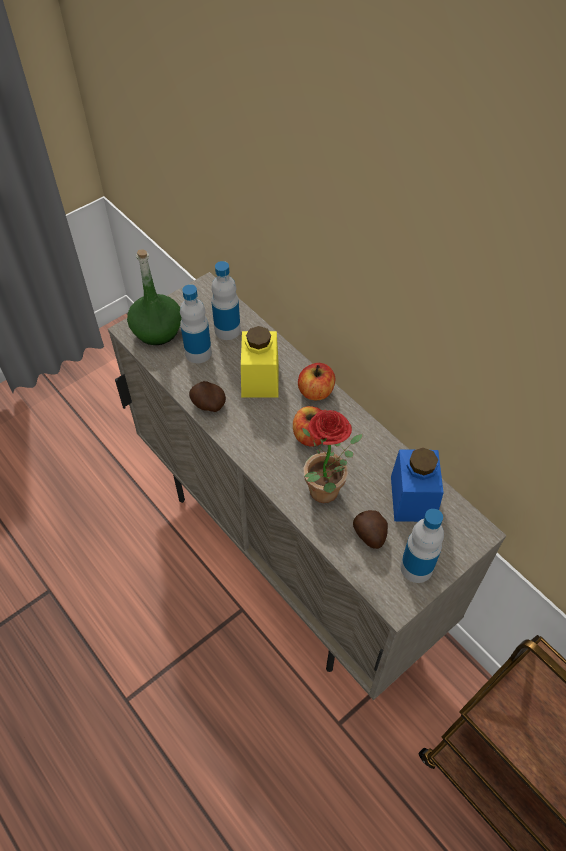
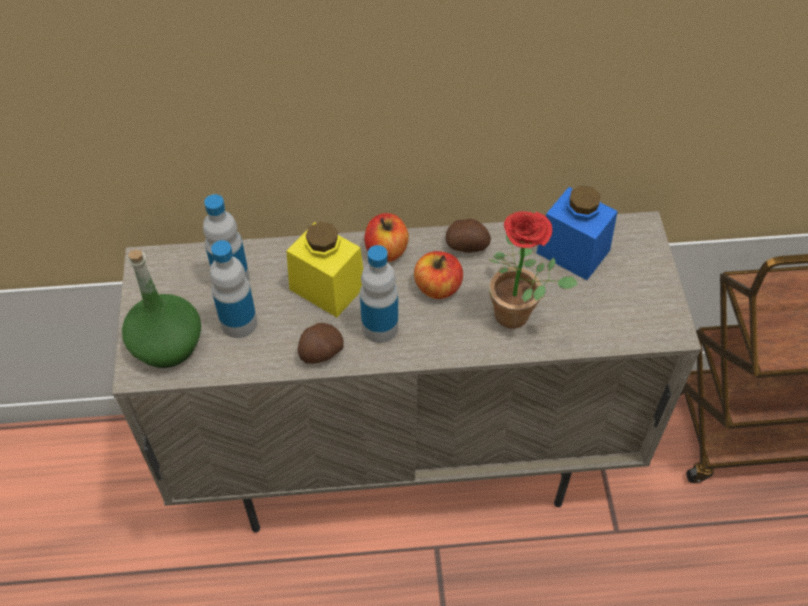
camera: 55 degrees left, 0 degrees up
potato [353,510,388,549] -> potato moved to [446,219,491,253]
bottle [400,509,444,583] -> bottle moved to [360,245,398,343]

